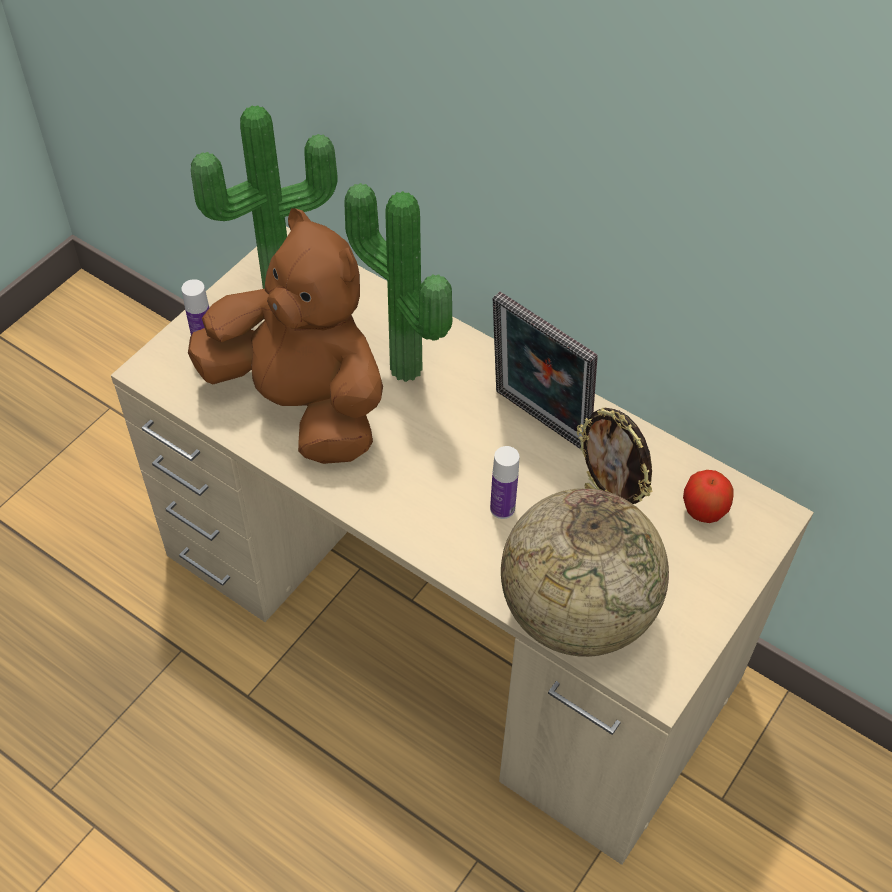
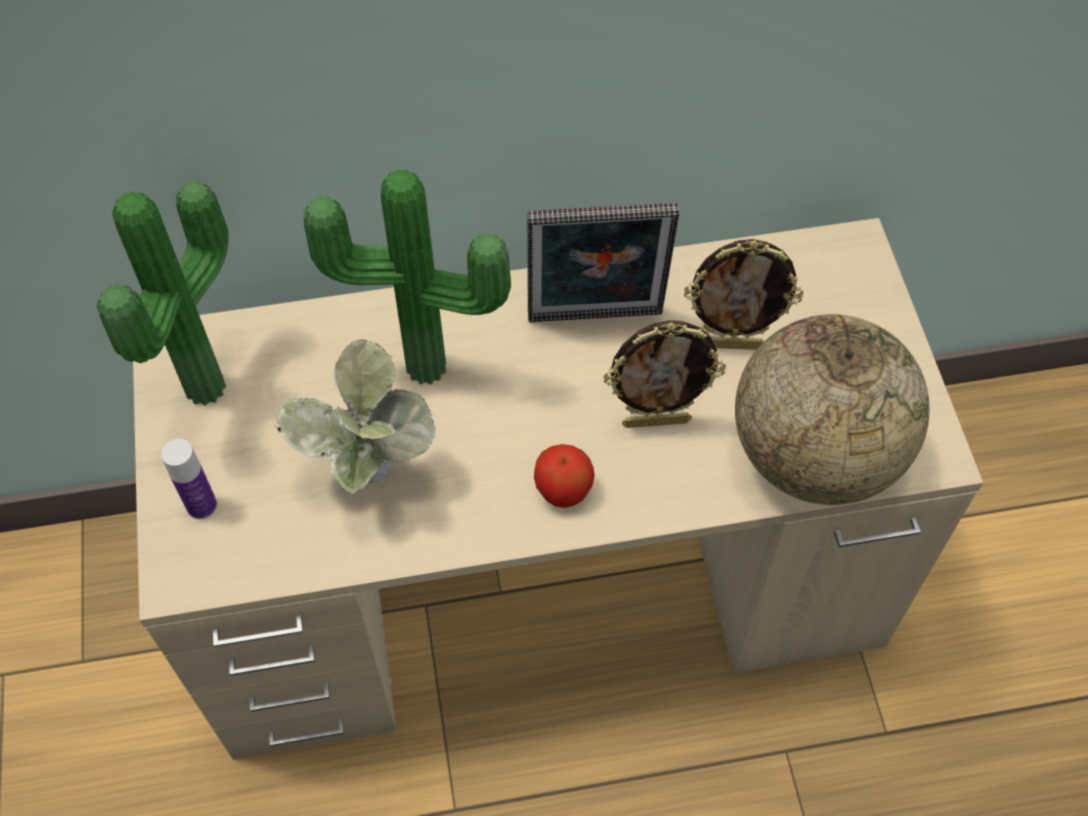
camera: 45 degrees left, 5 degrees up
brown plush toy [188,208,383,464] -> potted plant [274,339,436,494]
bottle [490,446,519,519] -> picture frame [603,320,726,428]
apple [683,470,734,523] -> apple moved to [534,444,595,508]

